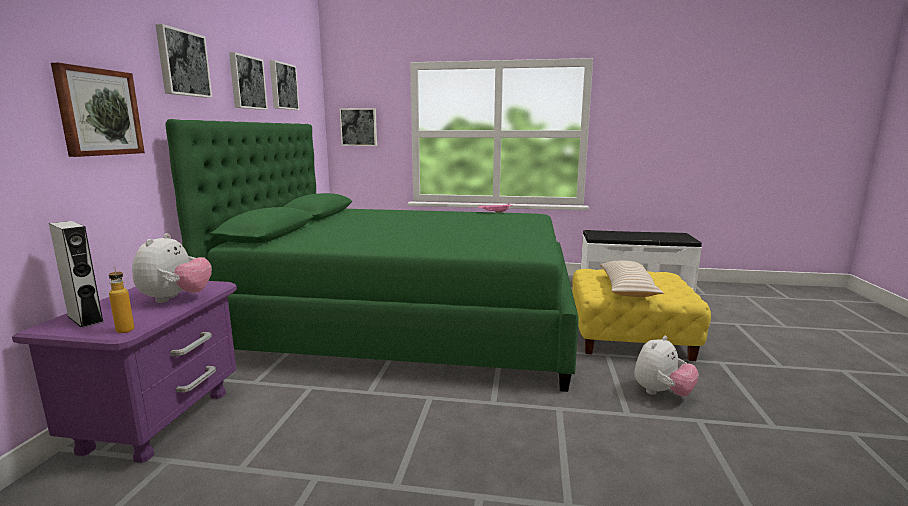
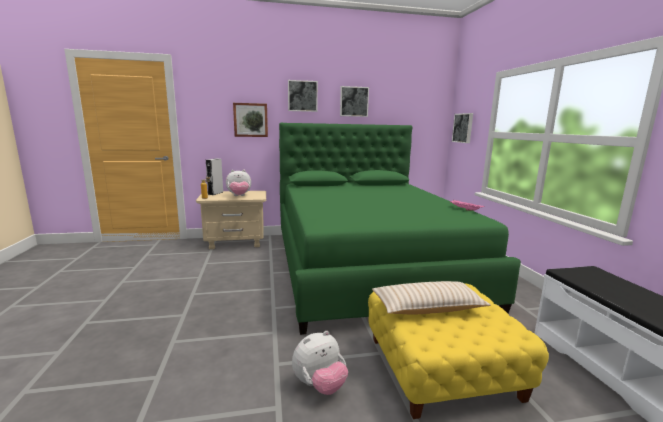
camera: 70 degrees right, 0 degrees up
purple nightstand [12,281,237,463] -> beige nightstand [196,191,266,249]
picture [269,60,299,110] -> none
plush toy [634,336,699,396] -> plush toy turned 60 degrees counterclockwise [292,331,348,395]

